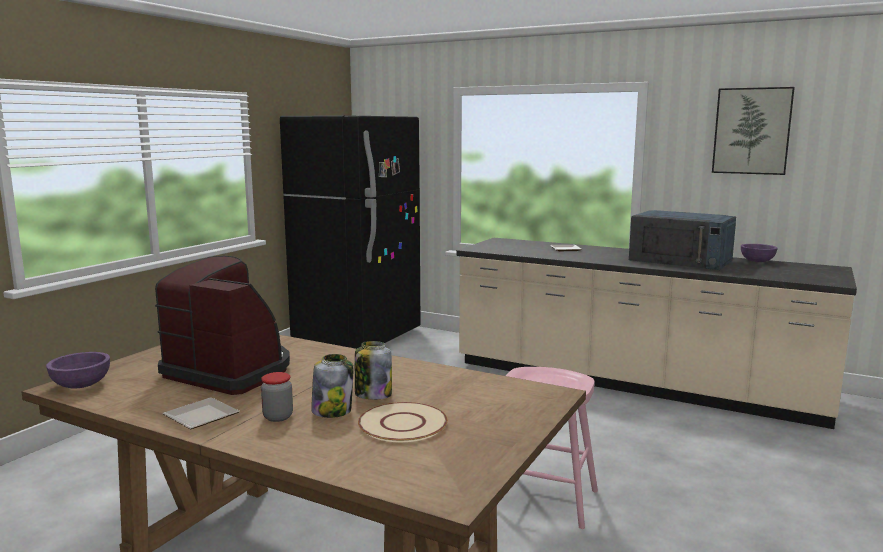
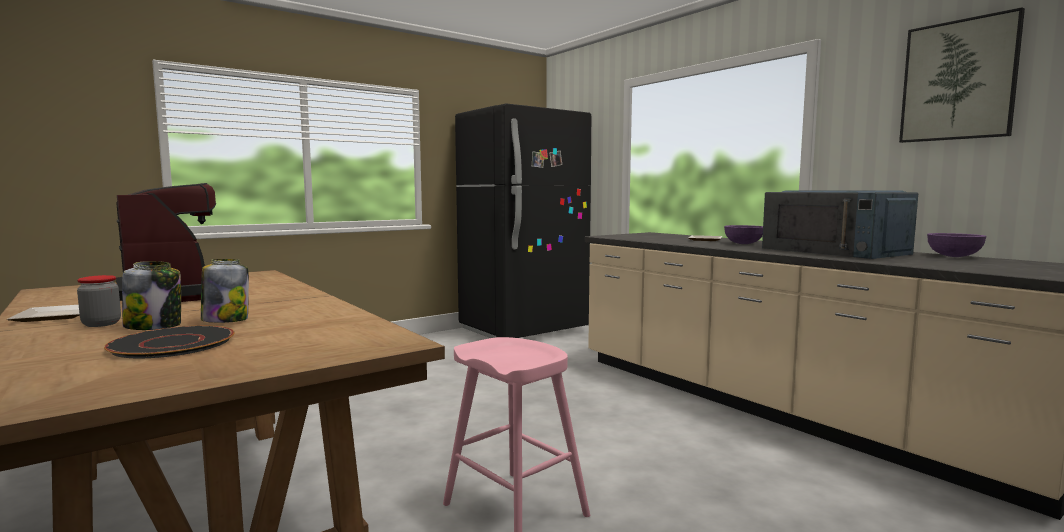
camera: 25 degrees right, 5 degrees down
purple bowl [46,352,110,388] -> purple bowl moved to [724,225,763,244]
beige plate [358,402,448,442] -> black plate [104,326,235,358]

